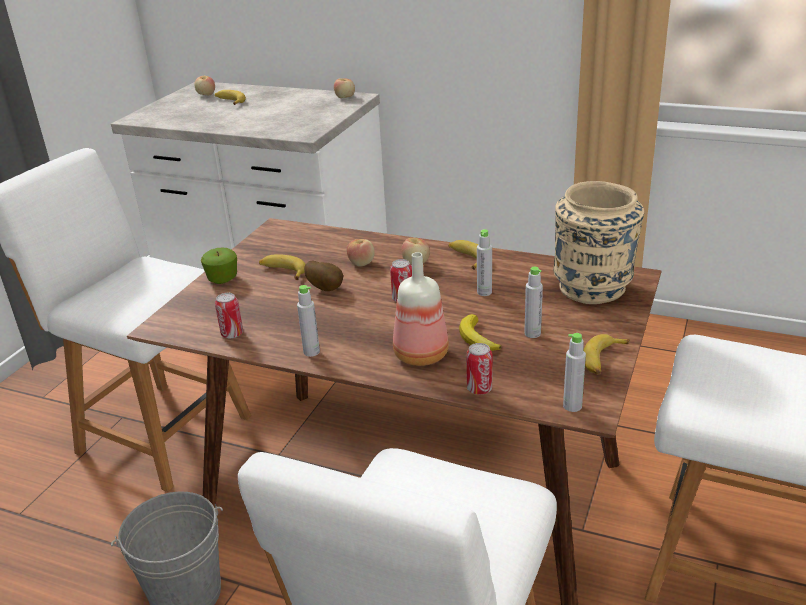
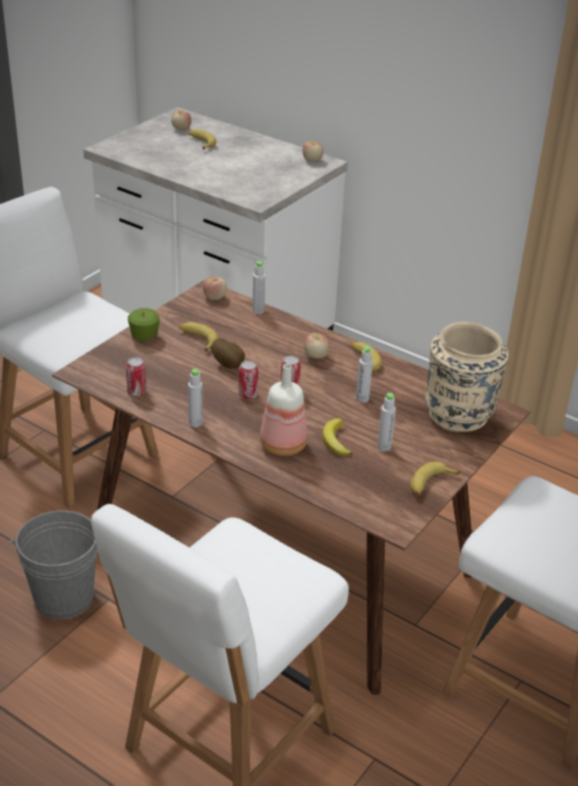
camera: 10 degrees right, 5 degrees up
apple [346,239,375,267] -> apple moved to [203,276,227,300]
can [466,343,493,395] -> can moved to [238,360,258,399]
grey bottle [563,333,586,412] -> grey bottle moved to [252,261,265,314]

